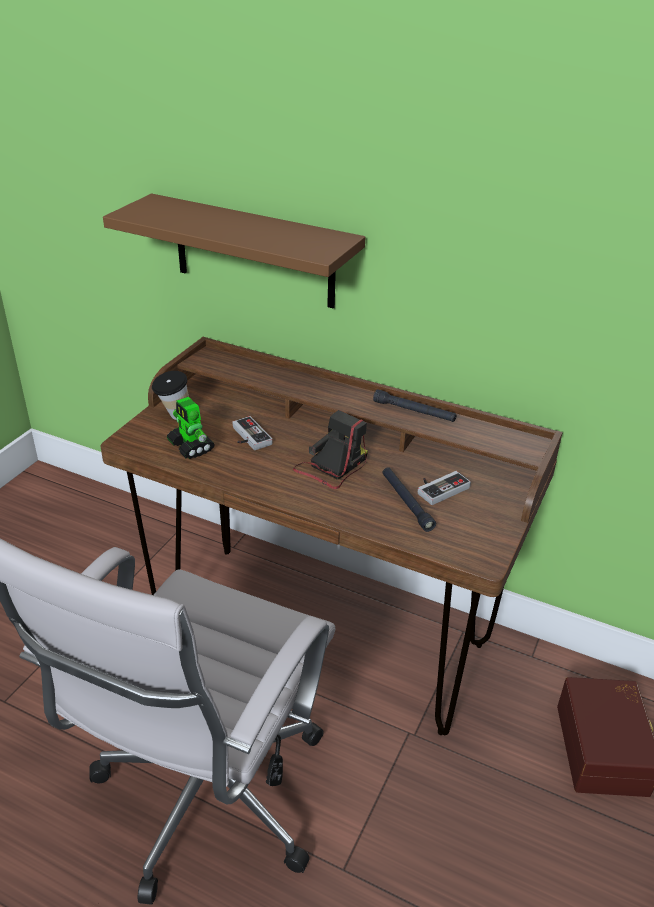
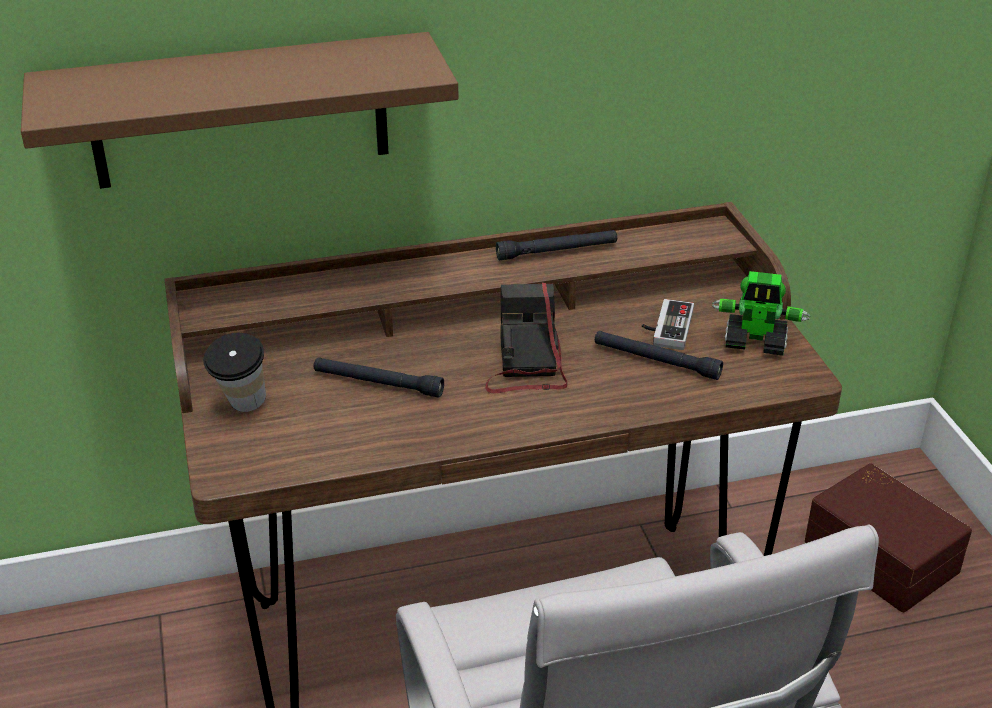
camera: 40 degrees left, 0 degrees up
toy robot [167,397,215,459] -> toy robot moved to [712,271,810,356]
game controller [233,416,273,450] -> black flashlight [314,357,444,398]

